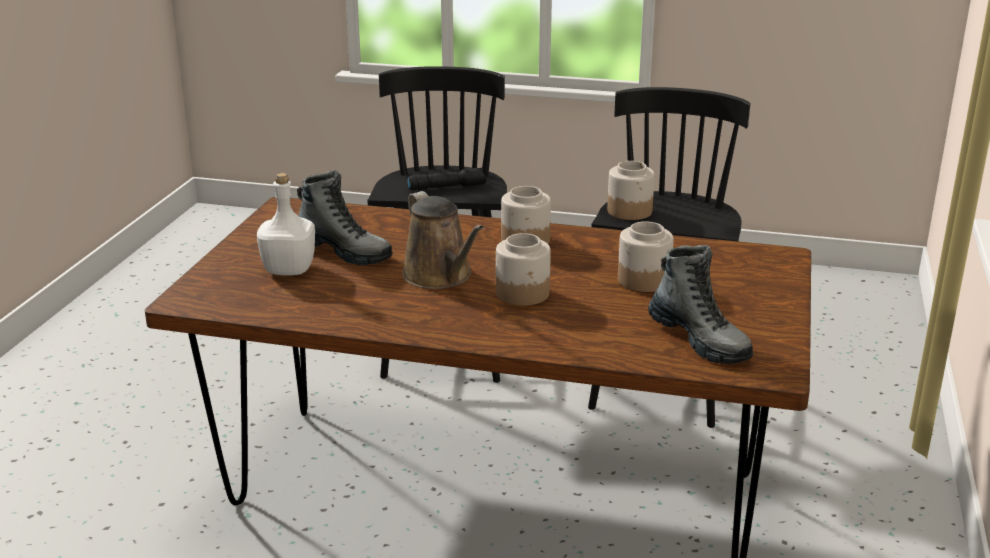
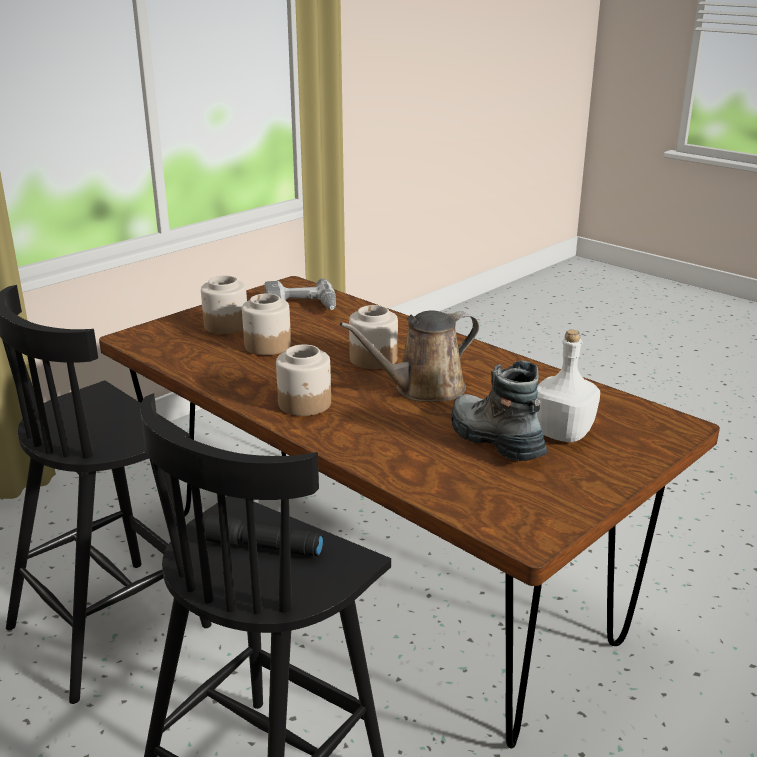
camera: 150 degrees left, 0 degrees up
brown watering can [402,191,484,289] -> brown watering can turned 120 degrees counterclockwise [340,310,479,401]
jar [607,161,655,220] -> jar moved to [201,276,247,334]
boot [648,245,753,364] -> power drill [264,278,336,310]

